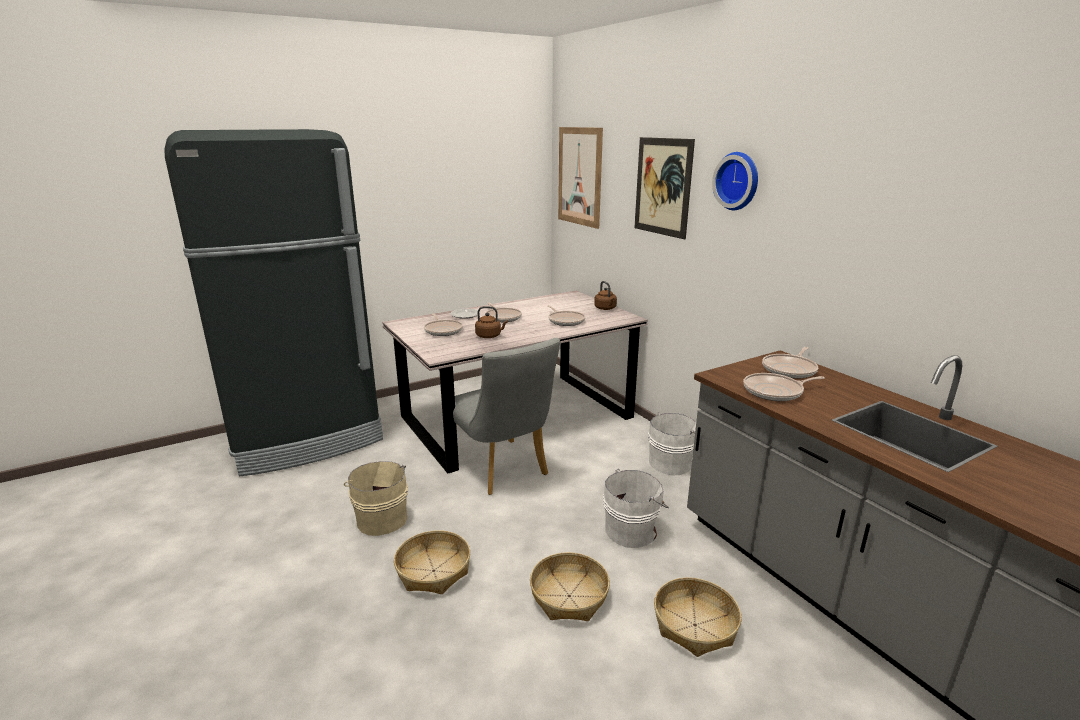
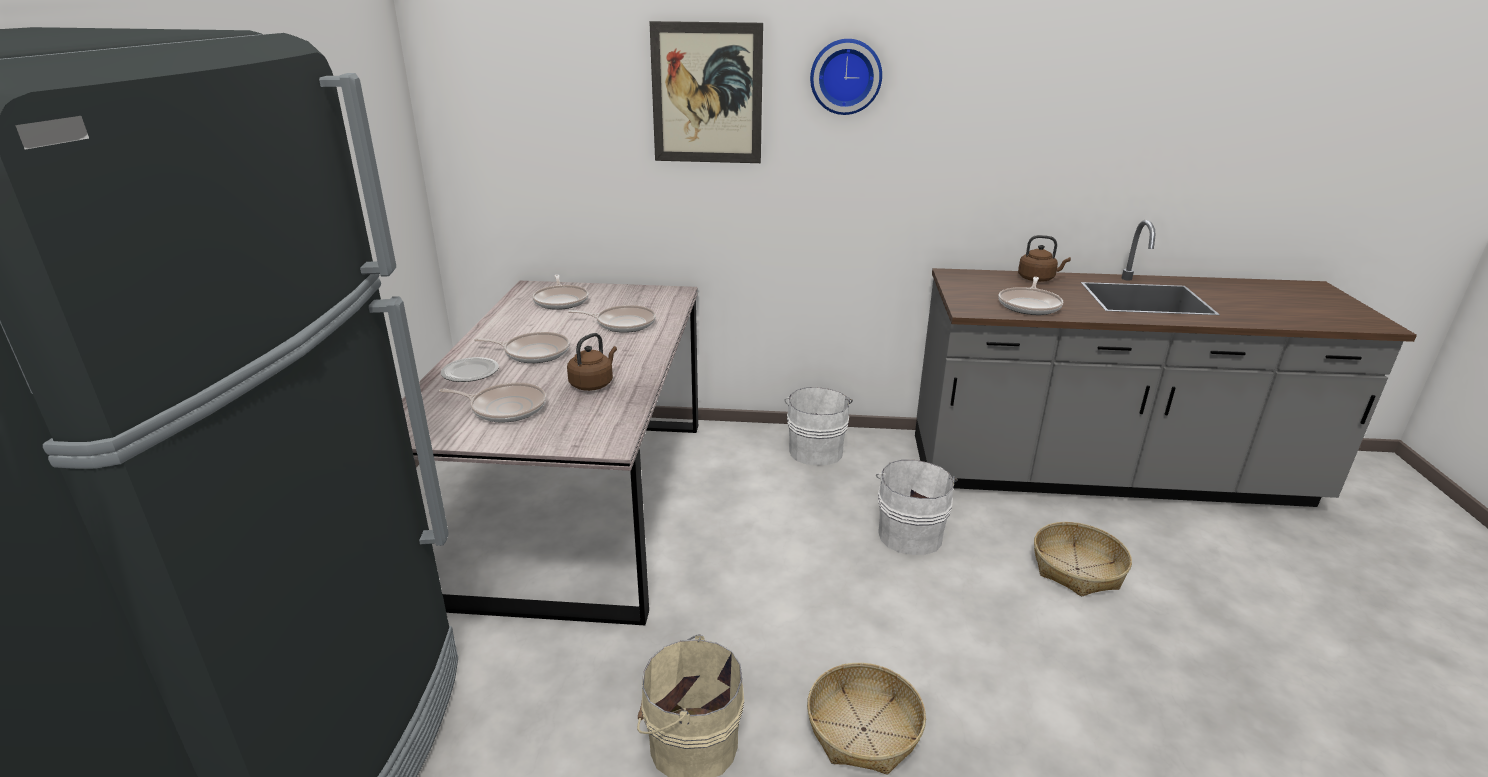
camera: 55 degrees left, 5 degrees up
grey chair [453,338,560,495] -> none
basket [530,552,610,621] -> none
picture [558,127,603,229] -> none
brown kettle [594,281,617,310] -> brown kettle moved to [1018,235,1071,282]
frying pan [762,347,818,379] -> frying pan moved to [532,275,588,310]

